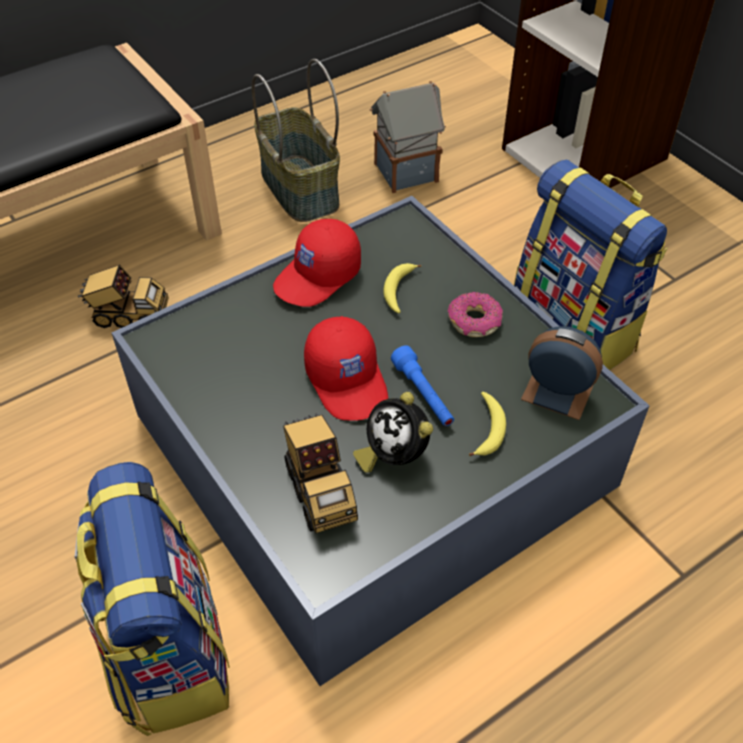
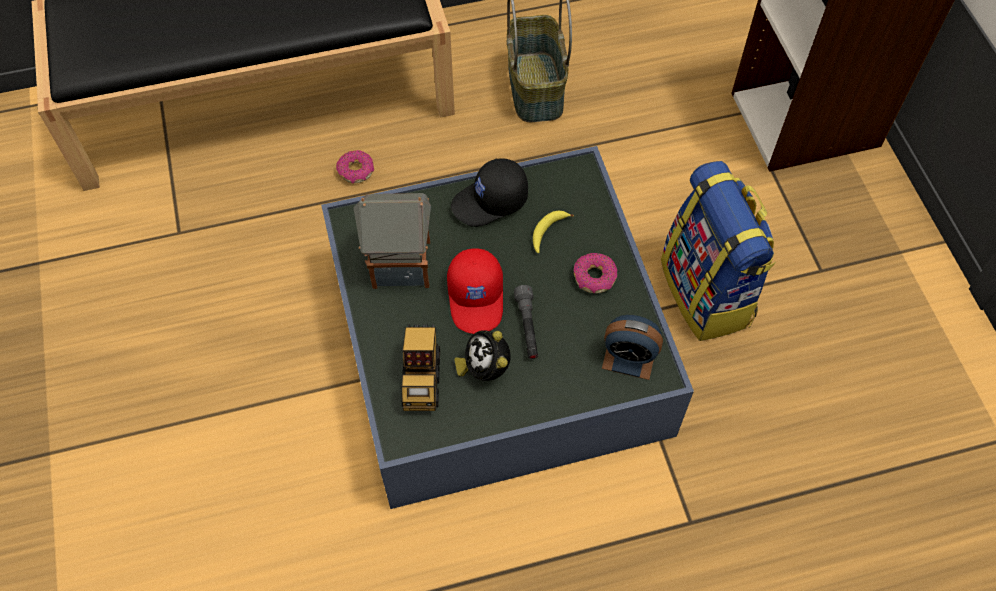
camera: 20 degrees right, 10 degrees up
backpack [74,462,230,736] -> none
toy truck [78,265,169,328] -> donut [336,150,374,184]
red cap [273,219,361,307] -> black cap [451,158,528,227]
toy house [370,81,446,193] -> toy house moved to [353,193,431,289]
blue flashlight [391,345,454,426] -> grey flashlight [514,285,538,359]
banana [469,392,506,456] -> none
alarm clock [521,326,603,420] -> alarm clock turned 150 degrees clockwise [602,315,663,380]

